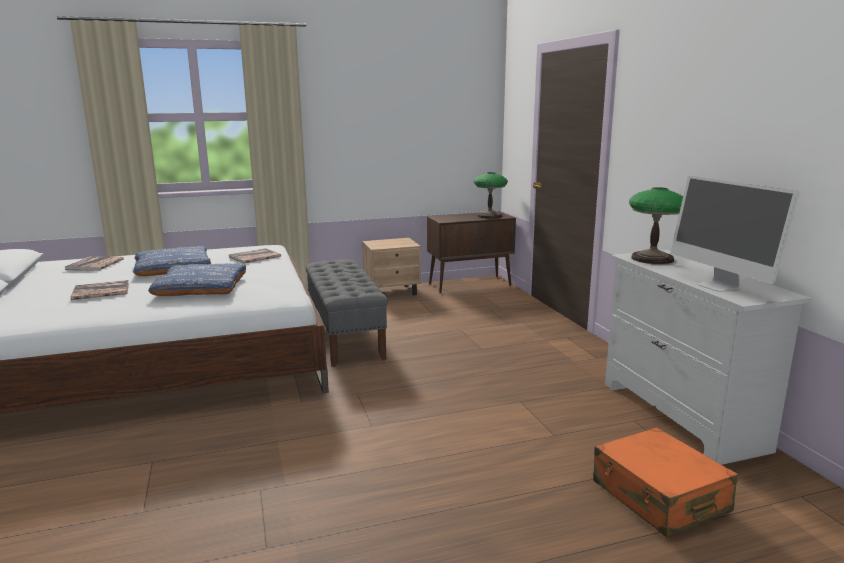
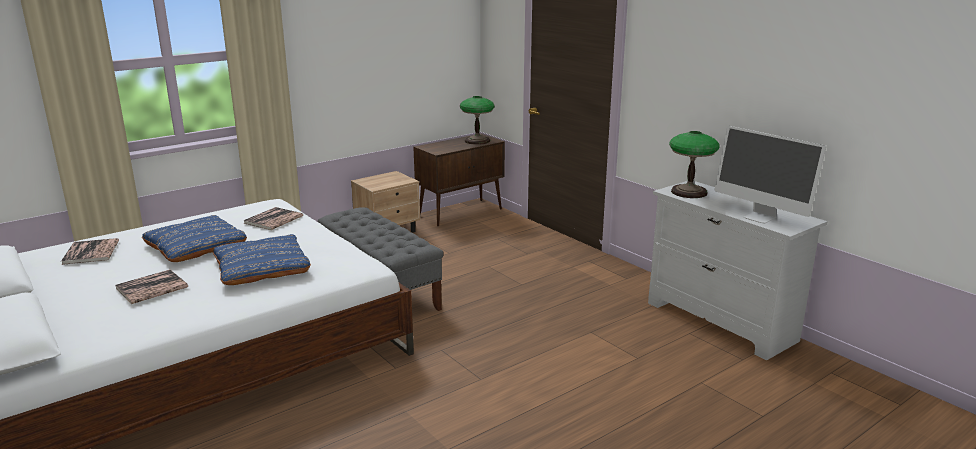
camera: 20 degrees left, 5 degrees up
orange suitcase [593,427,738,537] -> none

